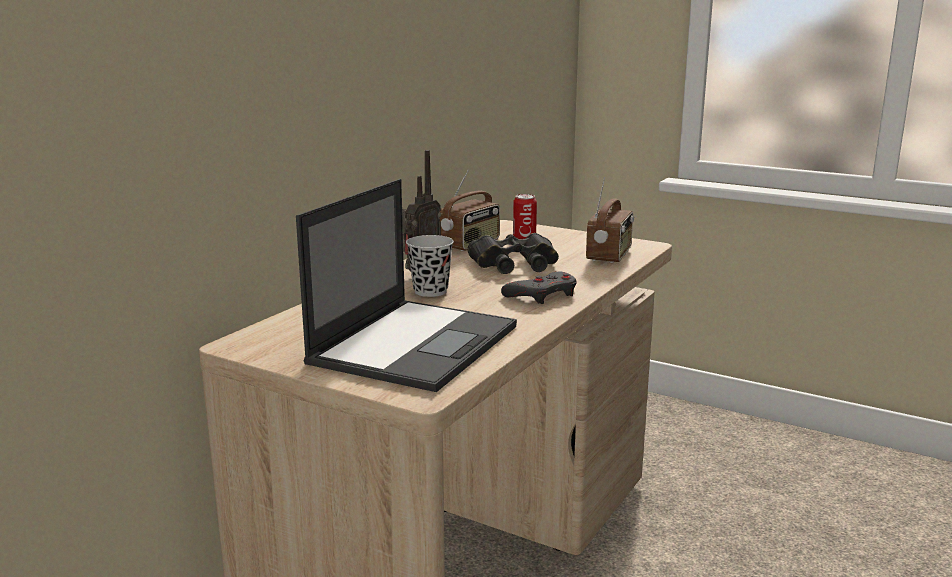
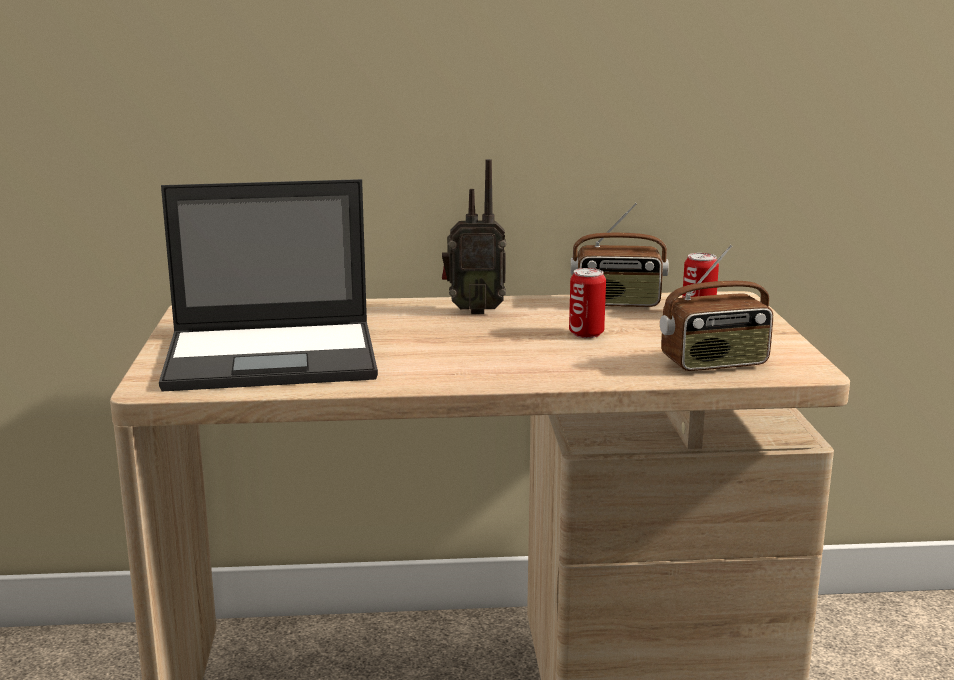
camera: 55 degrees right, 0 degrees up
black cup [406,235,454,297] -> none
black binoculars [467,233,559,274] -> can [569,268,606,338]
grey game controller [501,272,576,304] -> none

